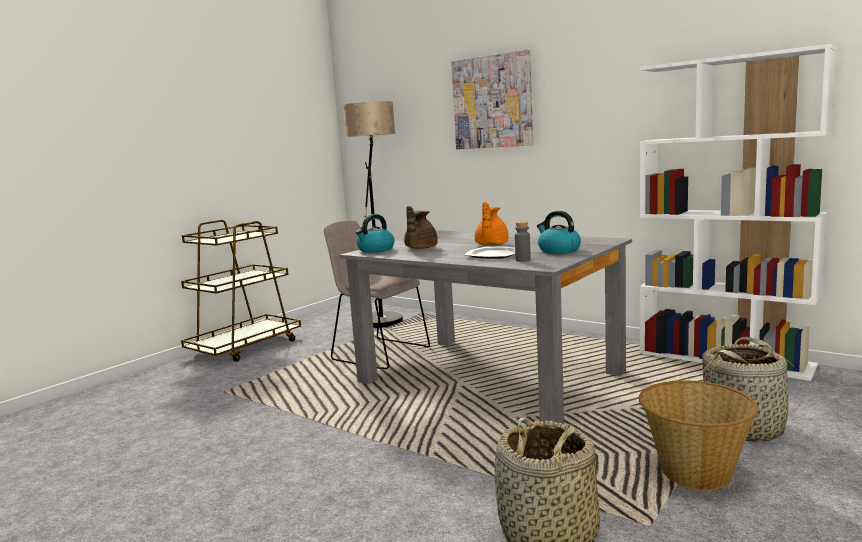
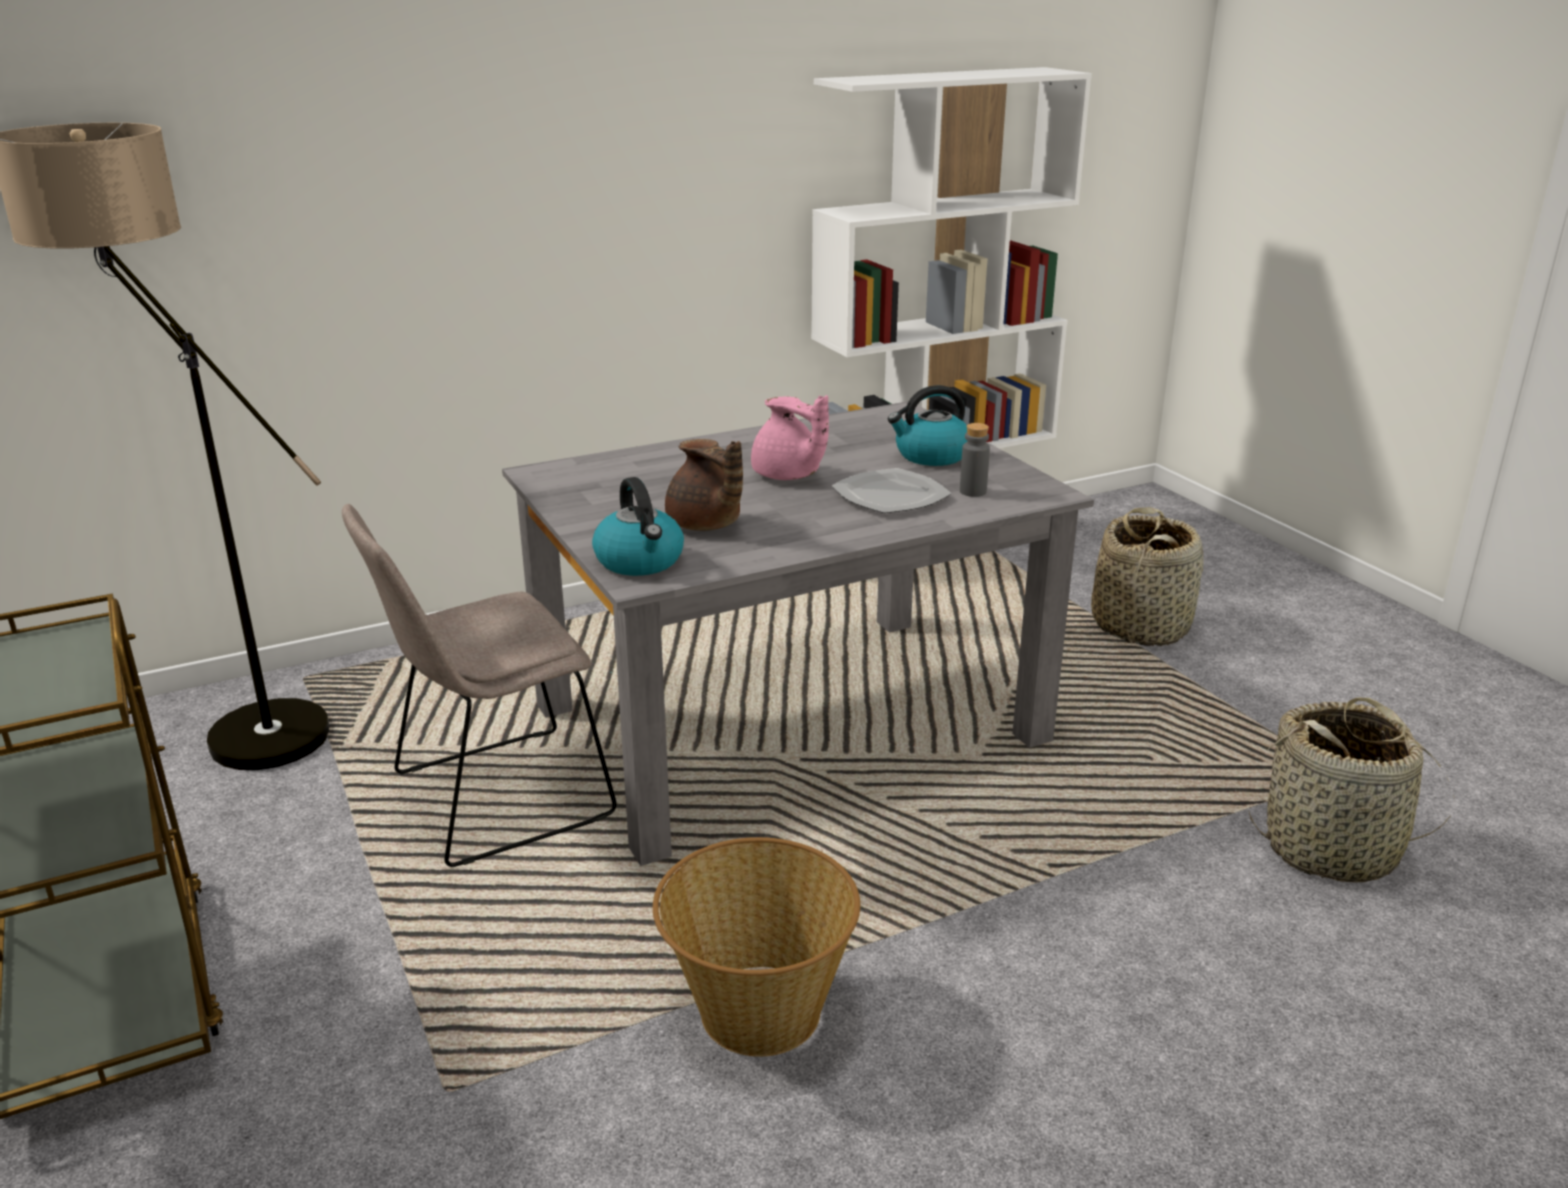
camera: 65 degrees left, 15 degrees up
picture [451,49,533,149] -> none
orange teapot [475,202,509,246] -> pink teapot [751,395,829,480]
basket [639,381,758,491] -> basket moved to [653,837,860,1057]

